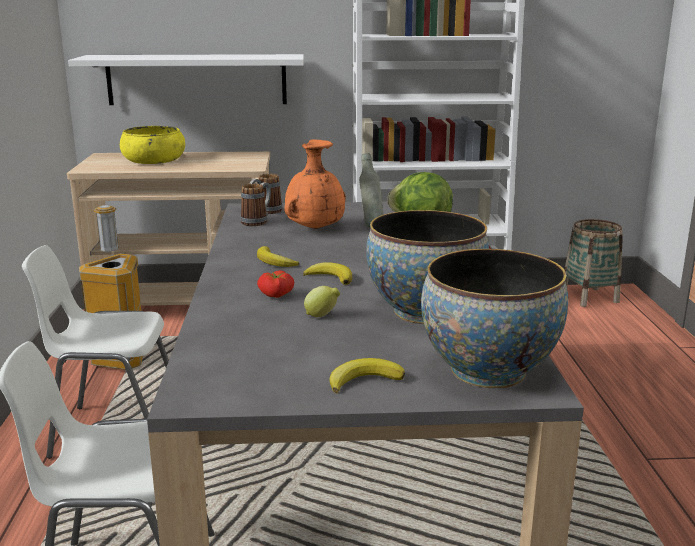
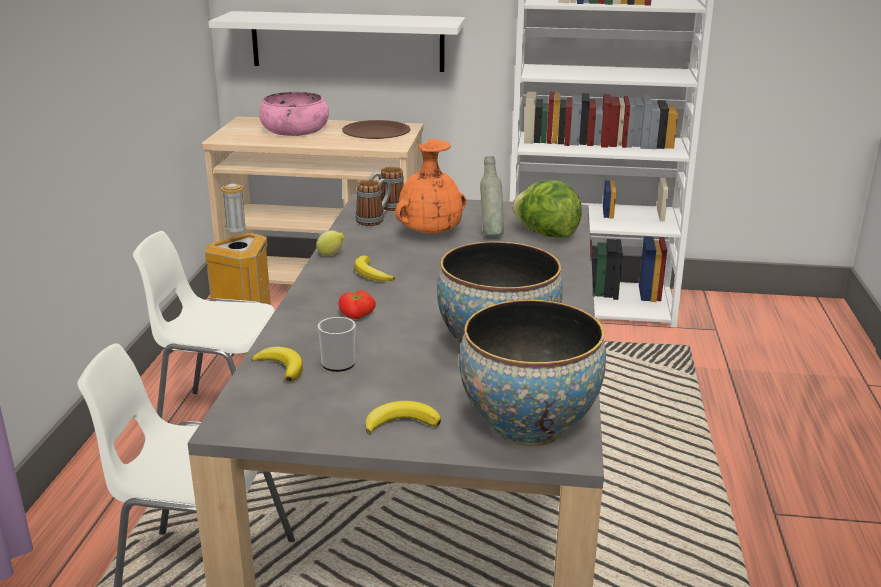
camera: 10 degrees right, 5 degrees up
yellow bowl [120,126,185,164] -> pink bowl [259,92,329,136]
banana [303,262,352,285] -> banana moved to [252,347,303,382]
lemon [304,286,340,317] -> lemon moved to [316,231,345,256]
basket [564,219,623,307] -> none
none -> mug [318,317,356,372]
none -> brown plate [342,120,410,139]

